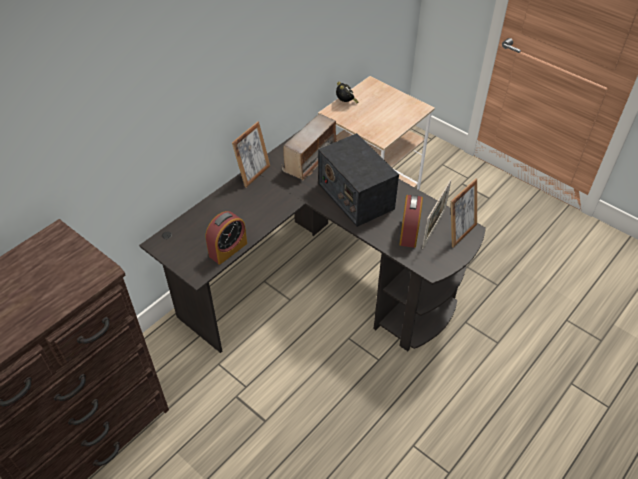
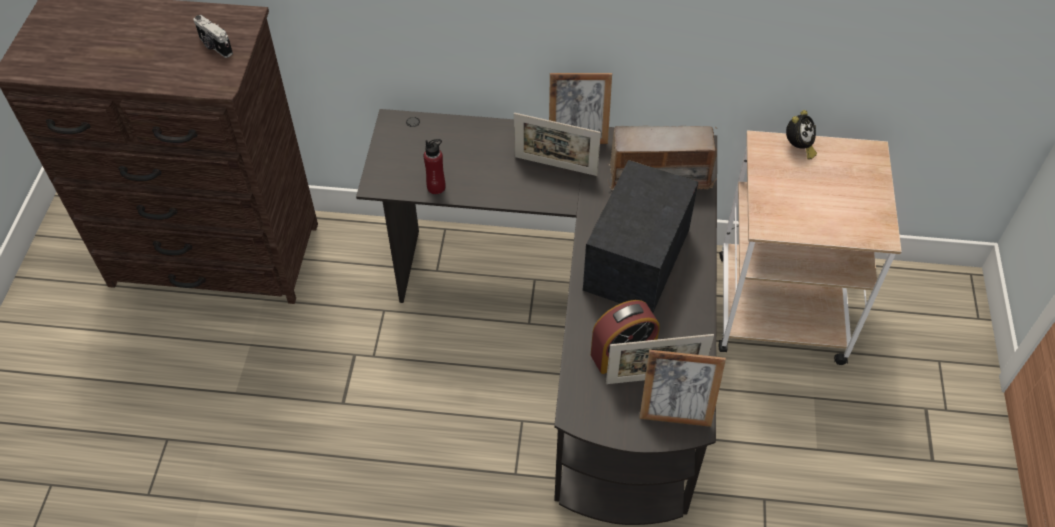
camera: 55 degrees right, 5 degrees up
alarm clock [205,211,247,265] -> red bottle [424,139,445,194]
none -> camera [193,15,233,58]
none -> picture frame [514,113,601,176]

